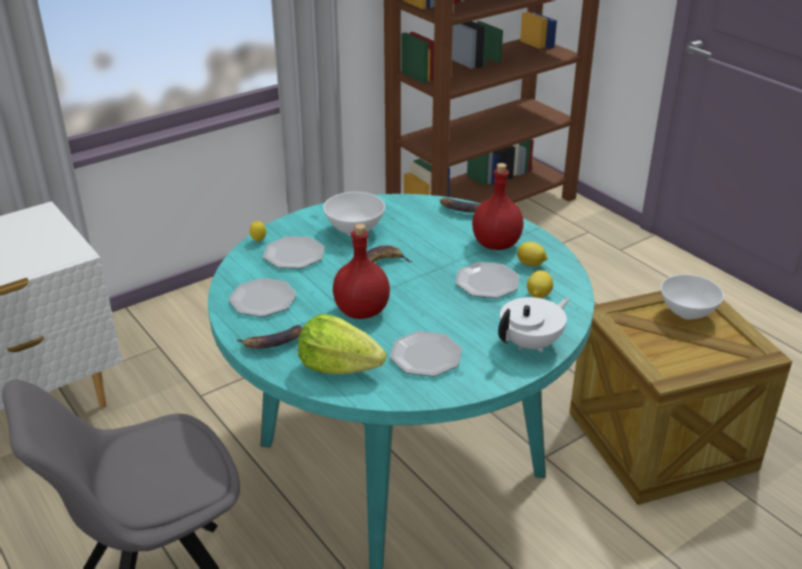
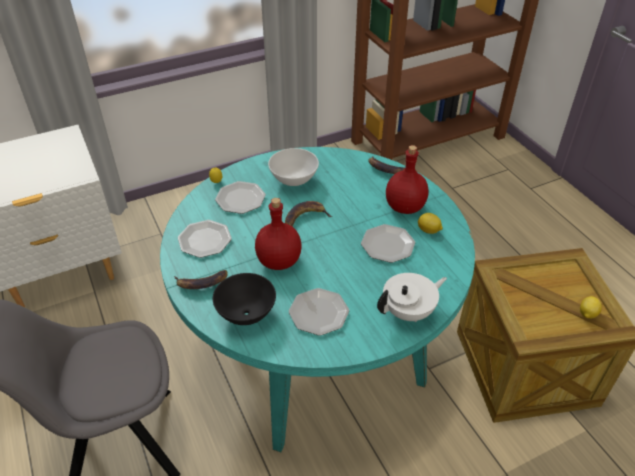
camera: 10 degrees right, 10 degrees up
lettuce [298,314,386,374] -> black bowl [213,273,276,325]
lemon [527,270,553,298] -> lemon moved to [580,296,602,319]
white bowl [661,274,724,320] -> none

